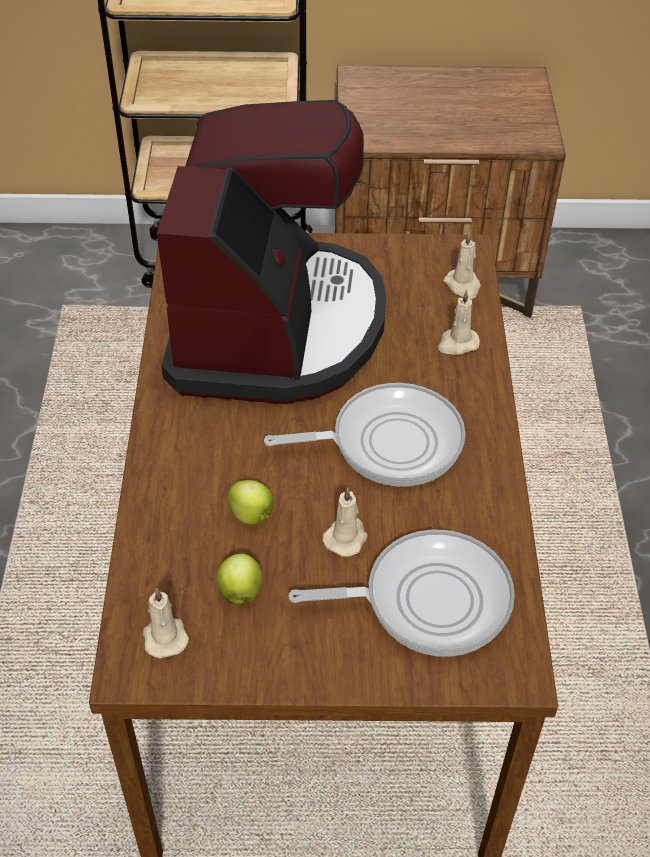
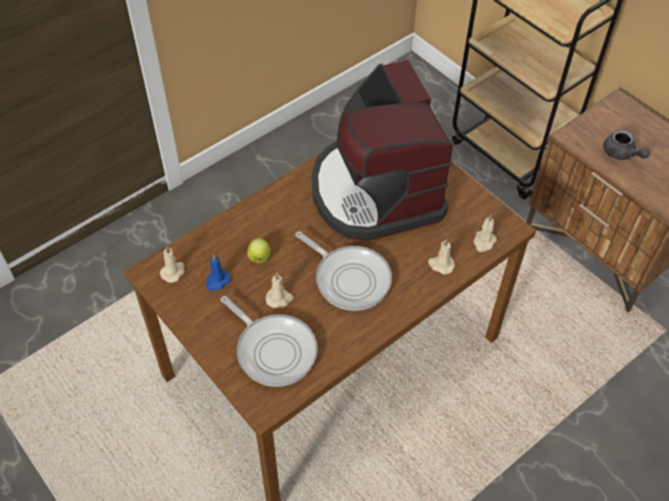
camera: 50 degrees right, 5 degrees up
coffee machine [156,100,386,404] -> coffee machine turned 105 degrees clockwise [312,60,453,241]
apple [217,553,262,605] -> blue candle [206,254,231,291]
none -> grey teapot [603,130,650,160]

